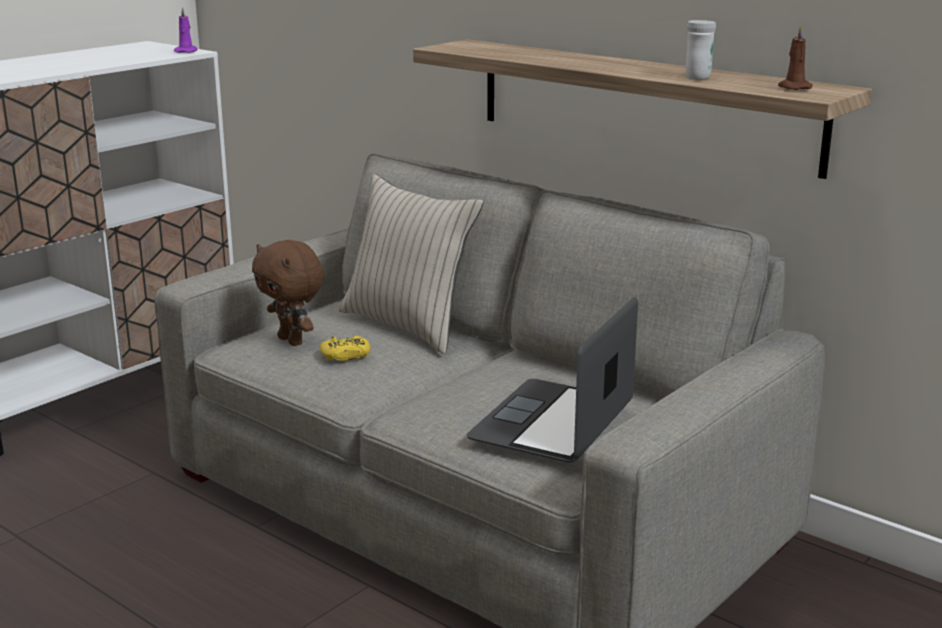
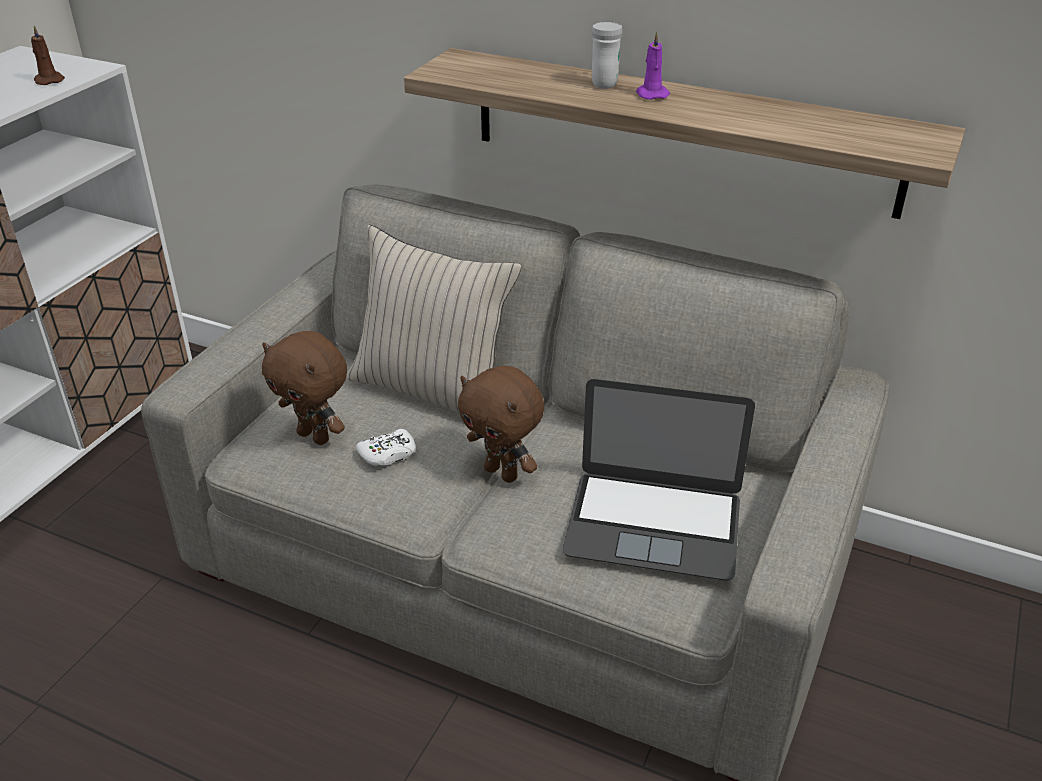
camera: 15 degrees left, 15 degrees up
purple candle [174,7,197,53] -> purple candle moved to [636,32,670,100]
yellow game controller [320,336,370,361] -> white game controller [356,429,416,466]
laptop [467,297,638,463] -> laptop turned 90 degrees counterclockwise [563,379,755,580]
white mug [686,20,716,80] -> white mug moved to [592,22,622,89]
brown candle [778,26,813,90] -> brown candle moved to [31,26,65,85]
none -> brown plush toy [458,366,545,483]

